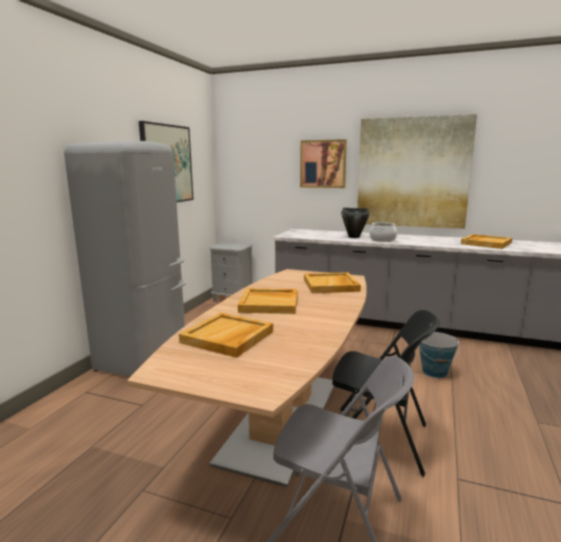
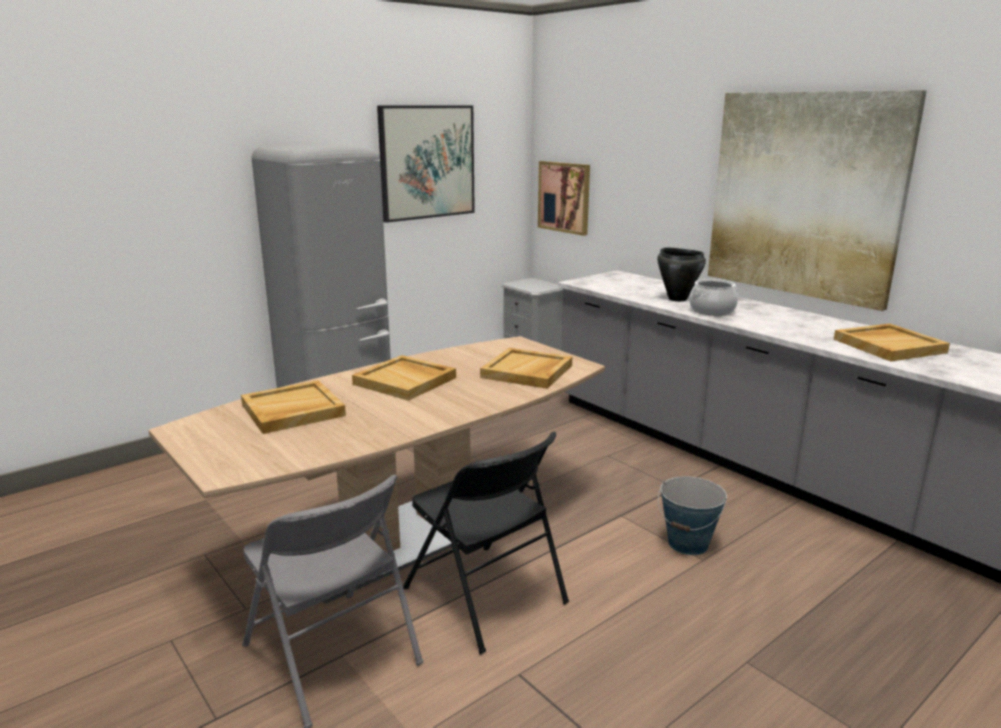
camera: 30 degrees right, 5 degrees up
picture [300,139,347,188] -> picture moved to [538,161,590,236]

